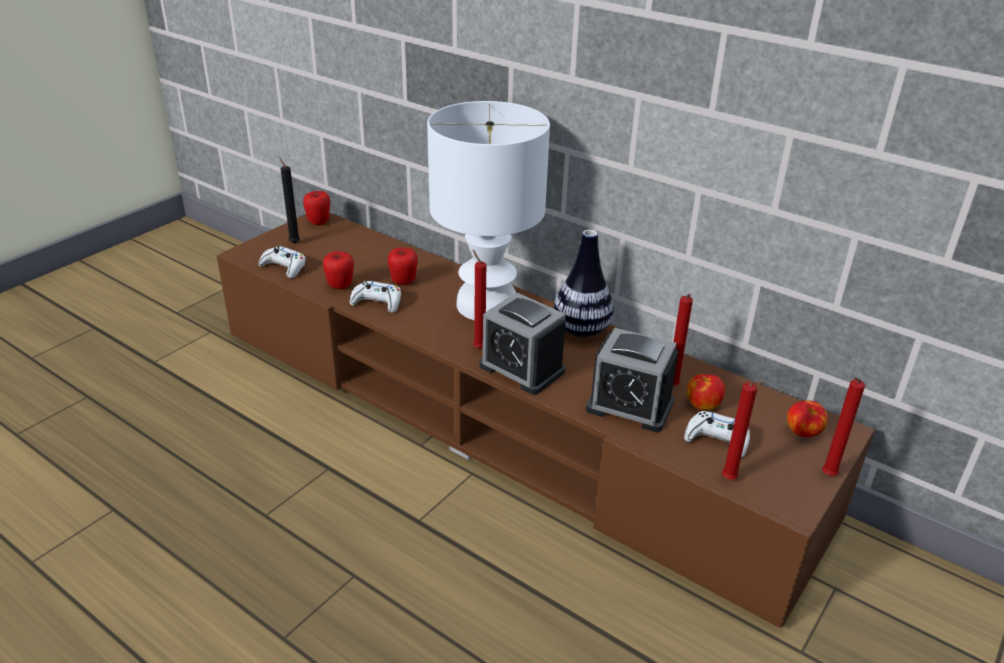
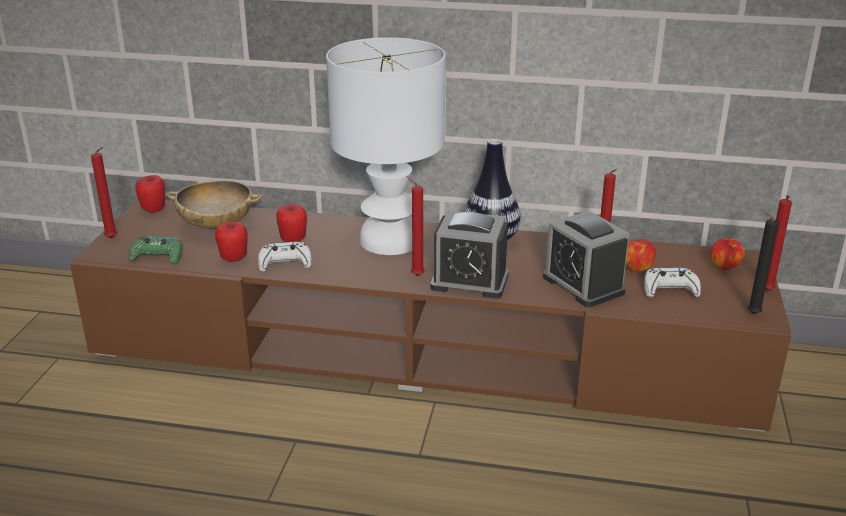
camera: 25 degrees left, 5 degrees down
white game controller [259,246,306,278] -> green game controller [128,236,182,264]
black candle [279,156,300,243] -> black candle moved to [747,209,779,314]
alarm clock [586,328,679,432] -> alarm clock turned 60 degrees clockwise [543,211,629,307]
red candle [722,380,765,480] -> red candle moved to [91,147,117,238]
none -> beige bowl [166,181,262,230]

